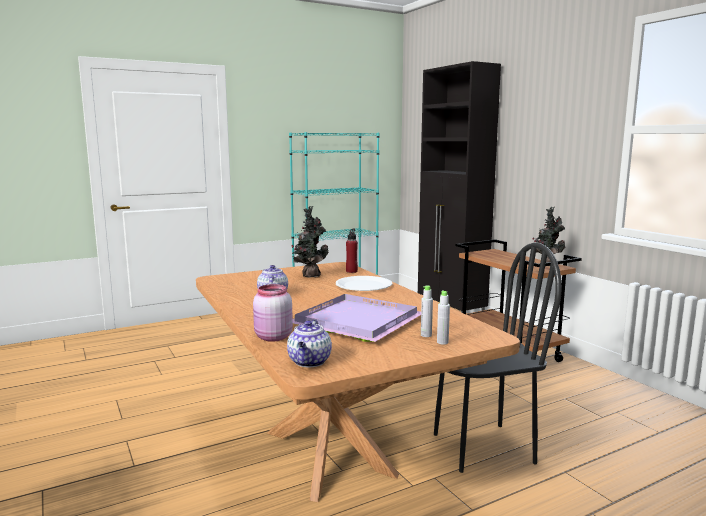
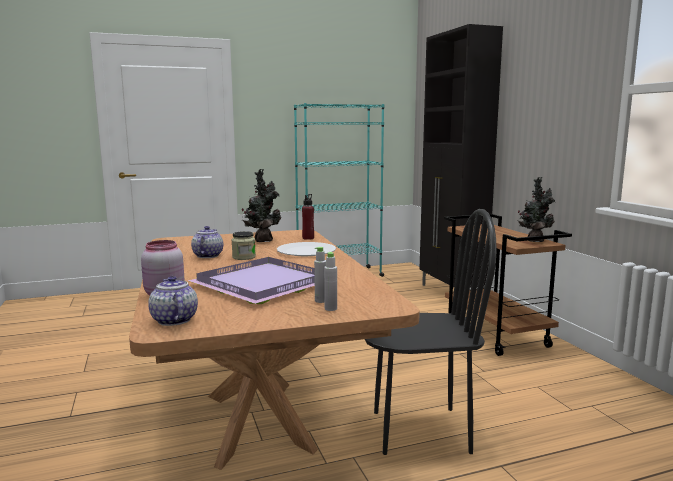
camera: 10 degrees right, 0 degrees up
teapot [287,320,332,367] -> teapot turned 135 degrees clockwise [148,276,198,326]
none -> jar [232,231,256,260]

